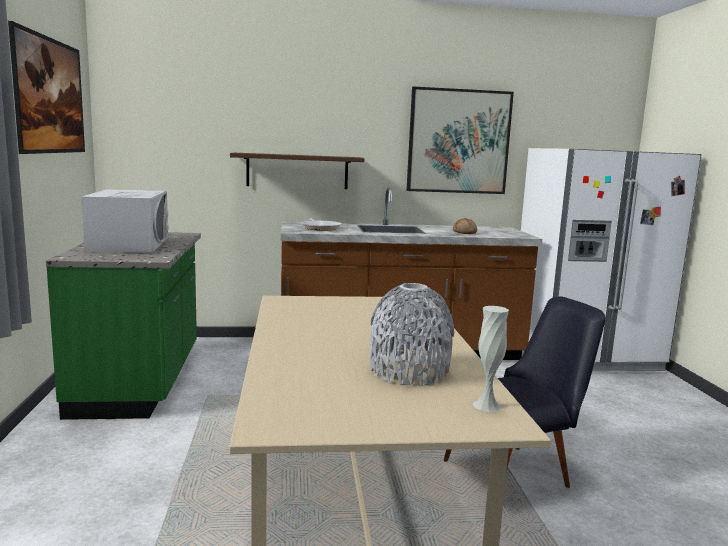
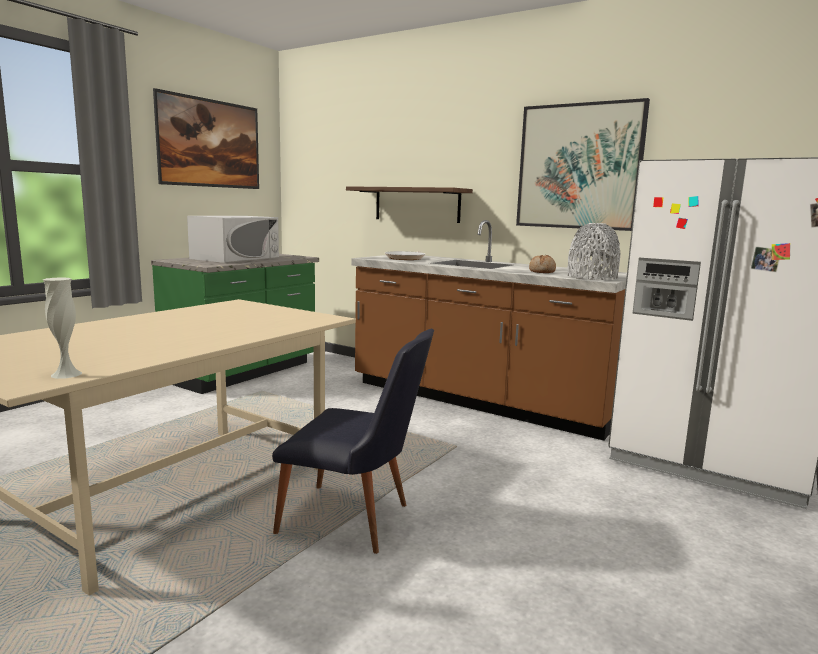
camera: 40 degrees right, 0 degrees up
grey vase [370,283,454,386] -> grey vase moved to [568,223,620,280]

